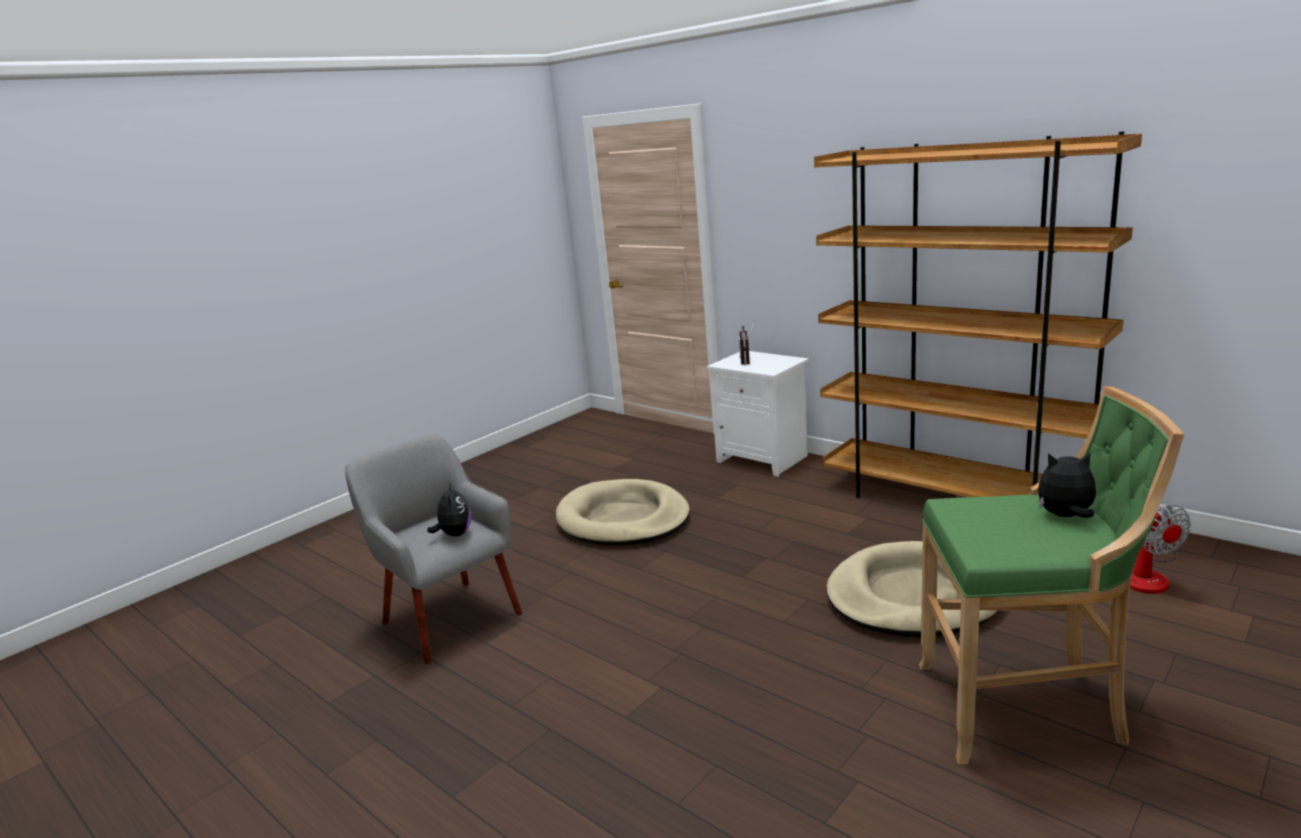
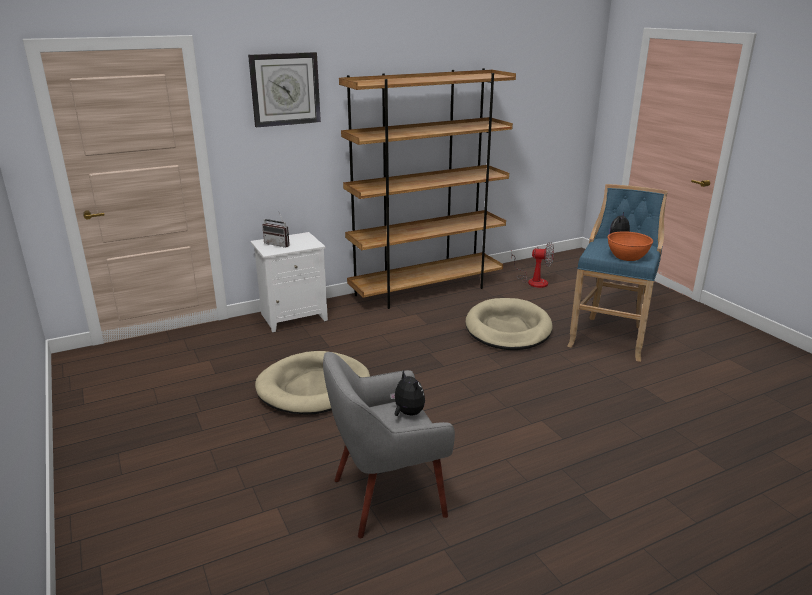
camera: 70 degrees left, 5 degrees up
plush toy [427,483,471,537] -> plush toy turned 45 degrees clockwise [390,370,425,416]
green stool [919,386,1184,765] -> blue stool [567,184,668,362]
none -> wall clock [248,52,321,127]
none -> orange bowl [607,231,653,261]

